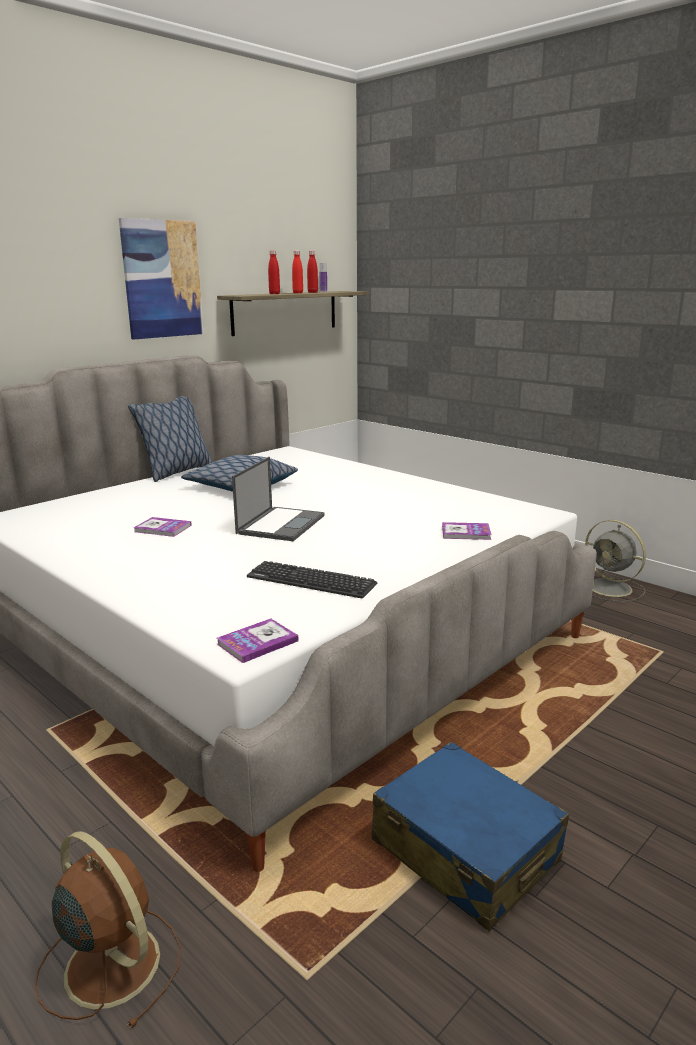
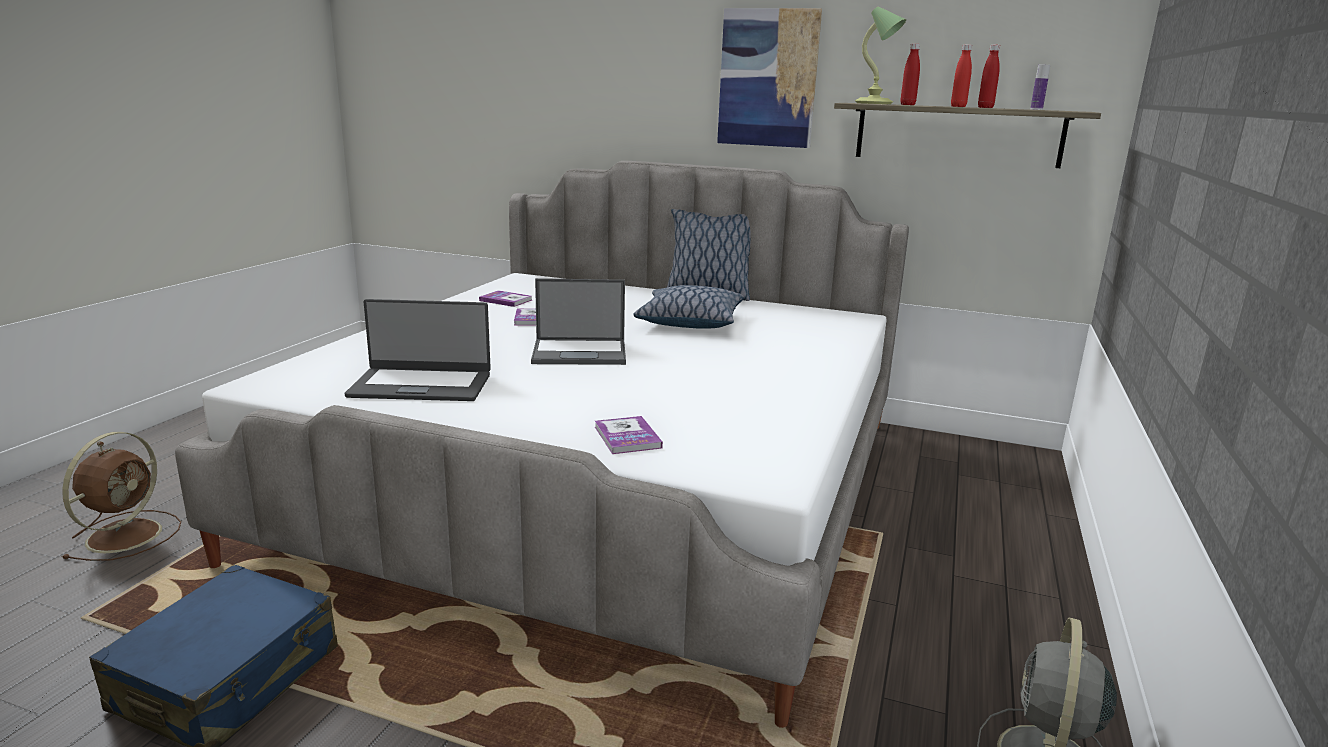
camera: 65 degrees right, 0 degrees up
book [217,618,299,663] -> book moved to [479,290,532,307]
keyboard [247,561,377,598] -> laptop [344,299,491,401]
none -> table lamp [855,7,906,104]

